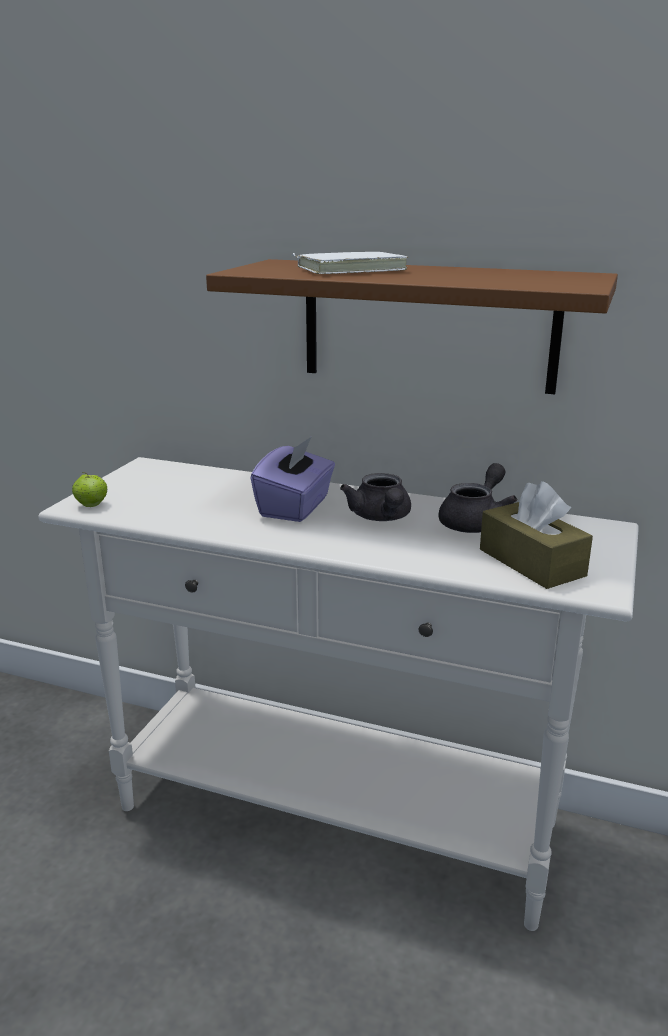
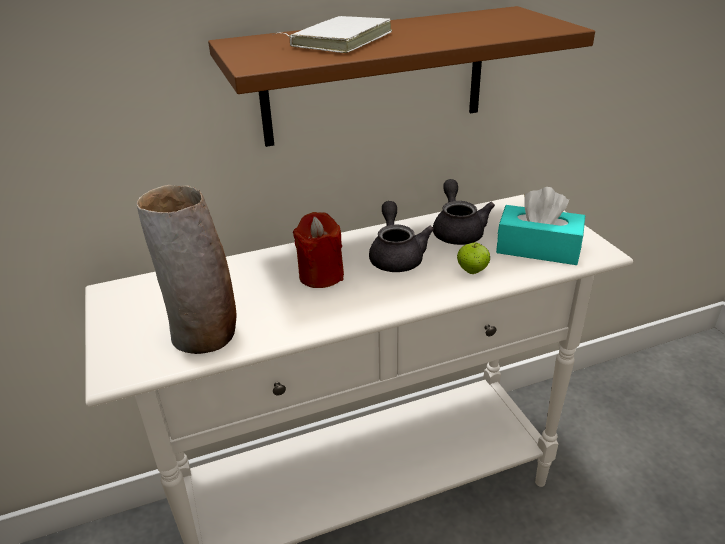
camera: 40 degrees left, 10 degrees up
apple [72,472,107,507] -> apple moved to [457,242,490,274]
purple tissue box [250,436,335,522] -> red candle [293,212,344,288]
grey teapot [340,473,411,521] -> grey teapot turned 135 degrees counterclockwise [369,201,434,272]
brown tissue box [480,481,593,589] -> turquoise tissue box [496,187,585,265]
none -> vase [137,185,236,354]

